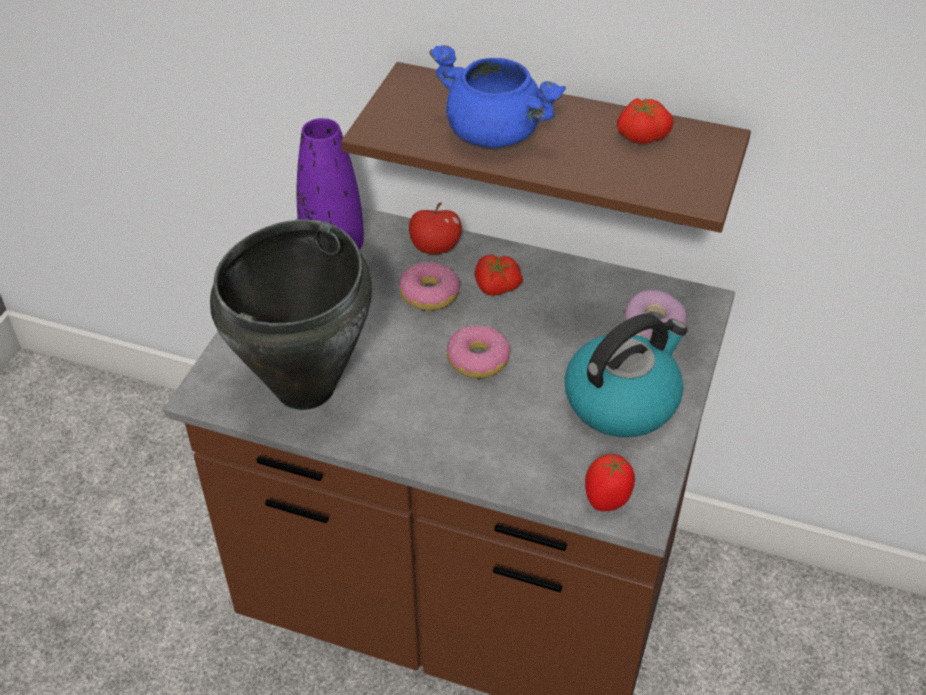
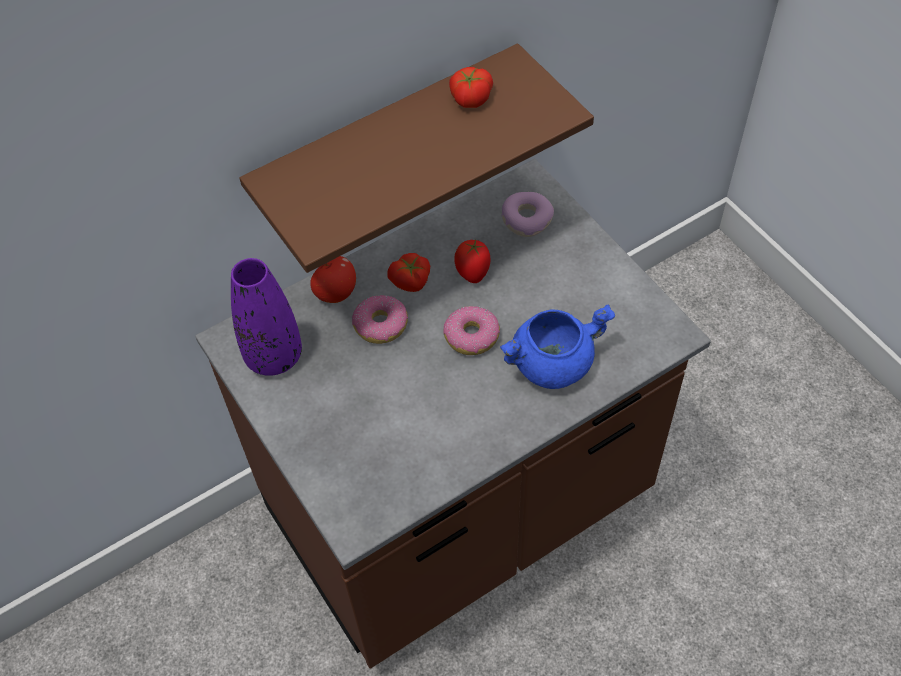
camera: 50 degrees left, 10 degrees up
black cooking pot [210,219,372,410] -> none
blue cooking pot [429,45,566,148] -> blue cooking pot moved to [500,305,615,389]
kettle [565,314,688,437] -> none
tomato [585,454,635,511] -> tomato moved to [454,240,491,283]

